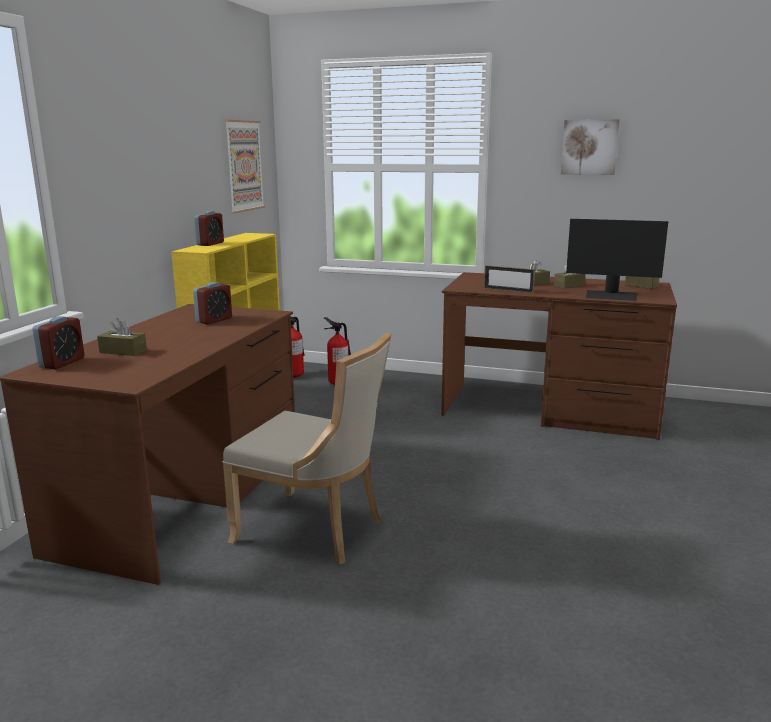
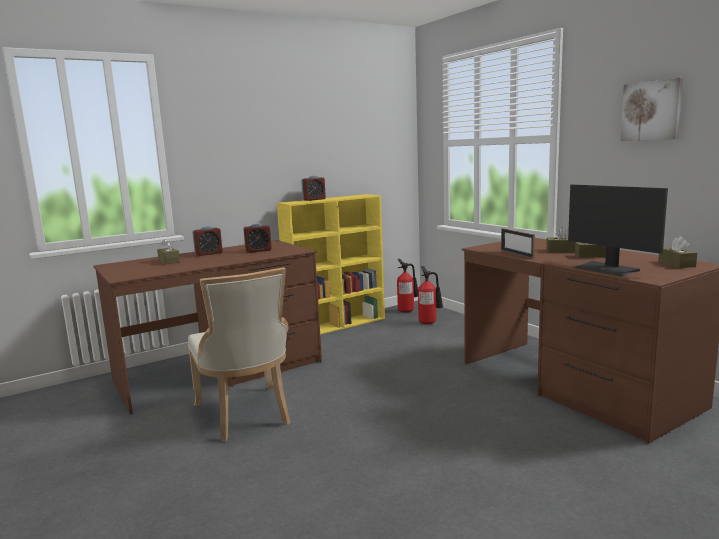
camera: 40 degrees right, 5 degrees down
alarm clock [32,316,84,369] -> alarm clock moved to [192,226,223,256]
picture [224,120,265,213] -> none

